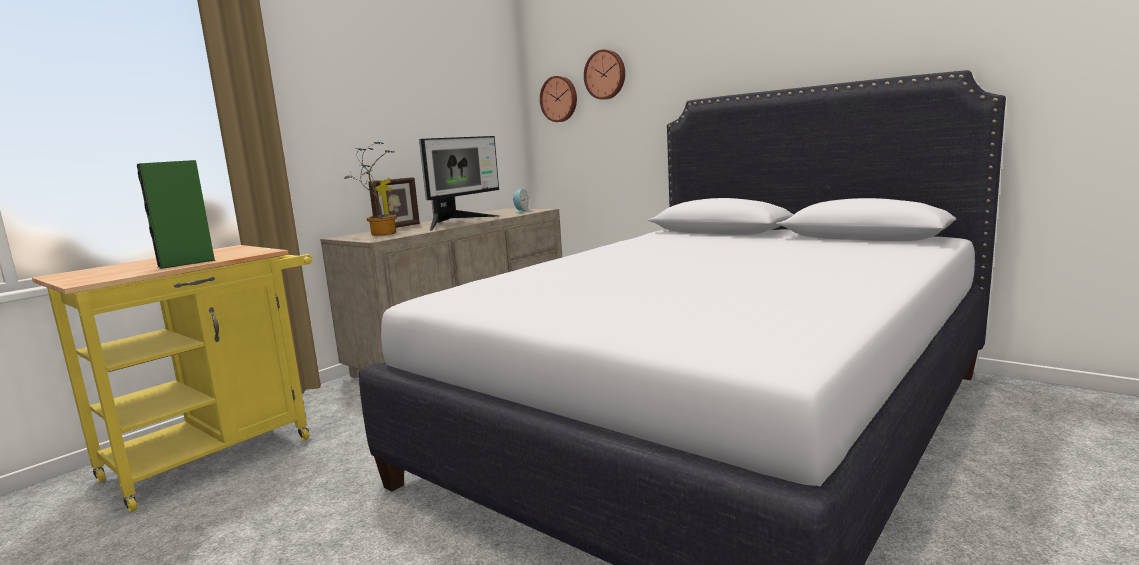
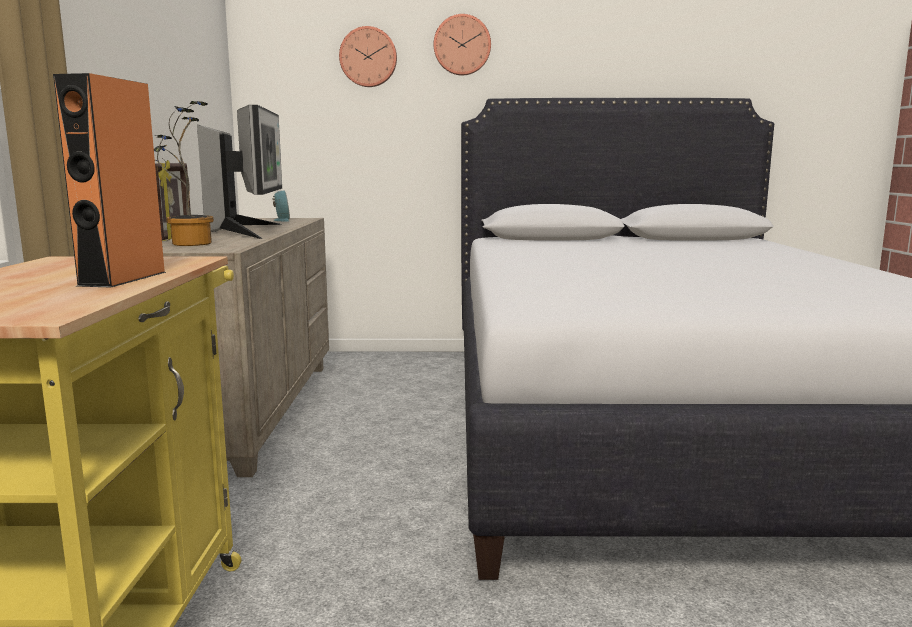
camera: 40 degrees left, 0 degrees up
green speaker [137,160,216,269] -> orange speaker [53,73,166,288]
wall clock [540,76,577,122] -> wall clock moved to [433,14,491,75]

